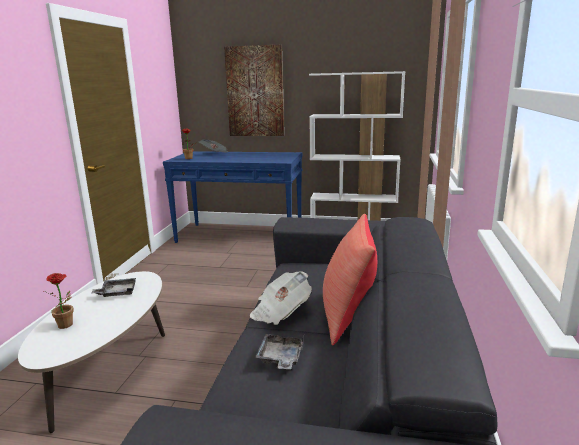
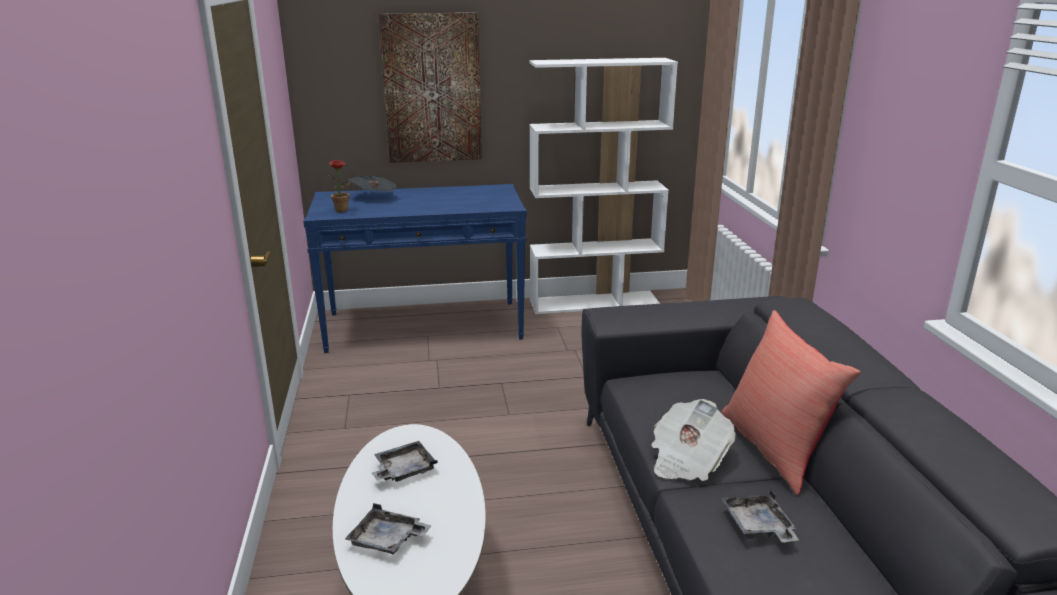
camera: 20 degrees left, 5 degrees up
potted plant [44,273,74,329] -> grey tray [345,503,432,554]

